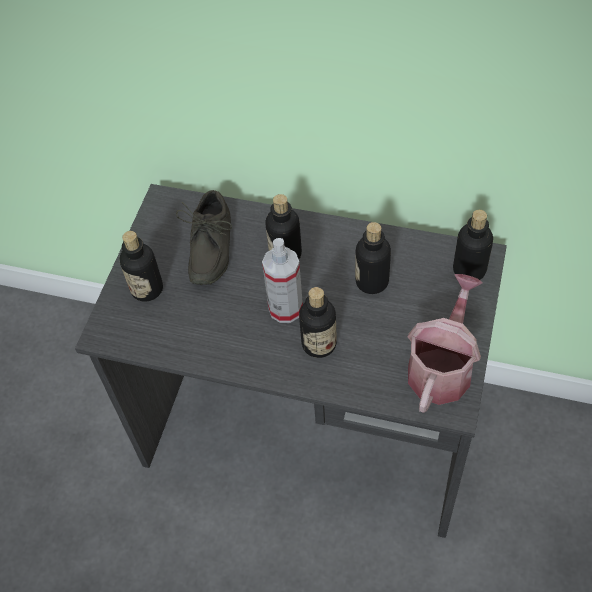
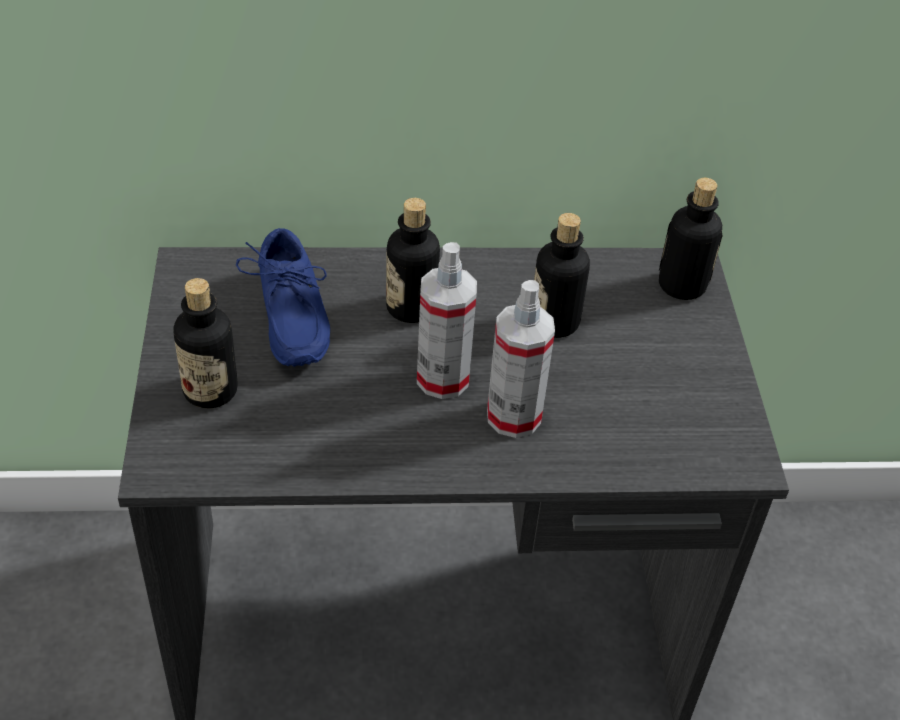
camera: 25 degrees left, 10 degrees down
grey shoe [176,190,232,285] -> blue shoe [236,228,330,367]
bottle [299,287,337,358] -> spray bottle [487,280,555,438]
watering can [408,274,483,413] -> none

